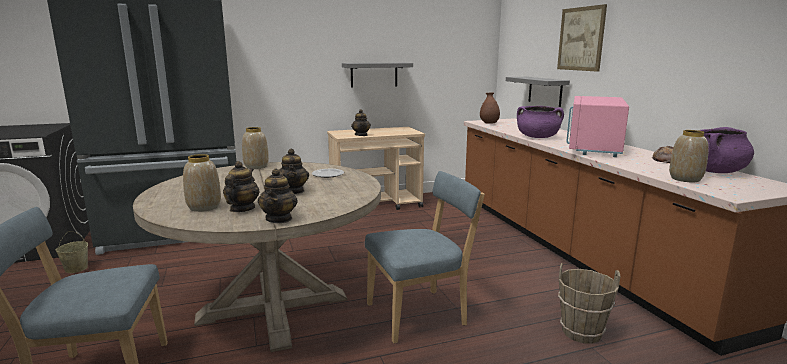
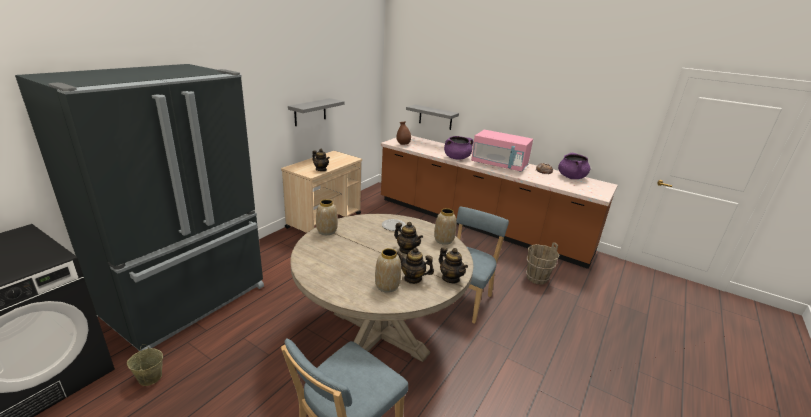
camera: 40 degrees left, 10 degrees up
teapot [223,161,260,212] -> teapot turned 45 degrees counterclockwise [397,247,434,284]
picture [557,4,607,72] -> none
pink microwave [566,96,629,157] -> pink microwave turned 45 degrees counterclockwise [471,130,533,172]
vase [669,130,709,182] -> vase moved to [434,208,456,245]

